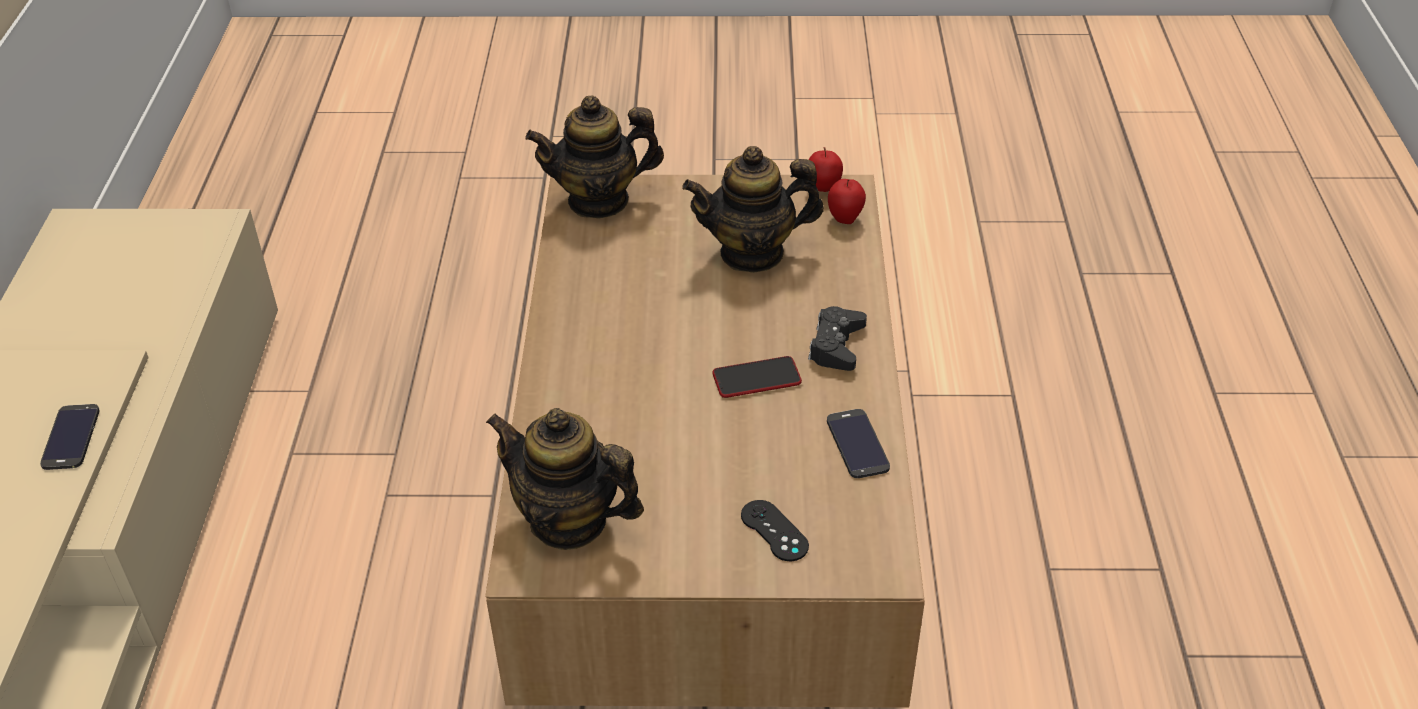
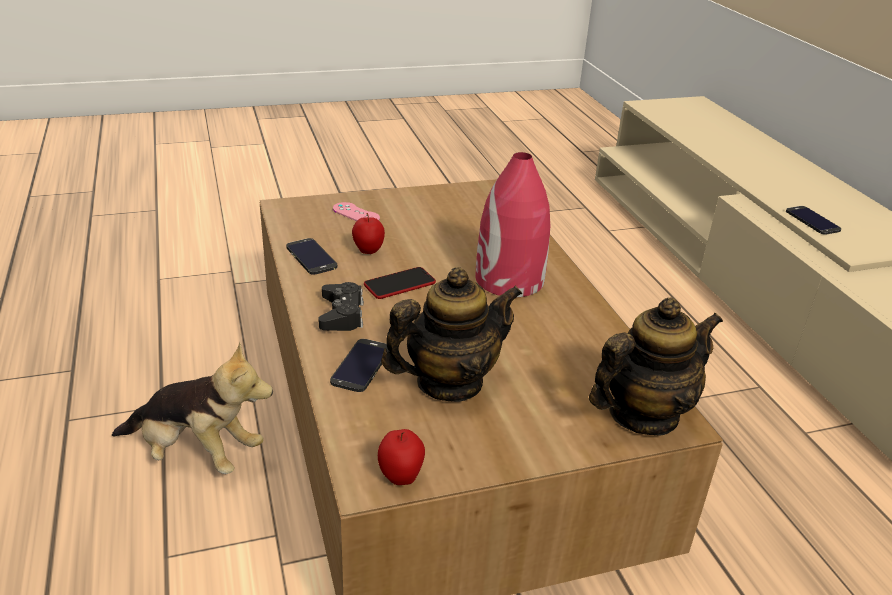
camera: 160 degrees right, 10 degrees down
teapot [486,408,644,550] -> none
black game controller [741,500,809,561] -> pink game controller [333,202,380,221]
apple [828,179,866,224] -> apple moved to [352,213,385,254]
none -> plush toy [112,341,273,474]
none -> phone [330,339,387,392]
none -> red vase [476,152,550,297]

